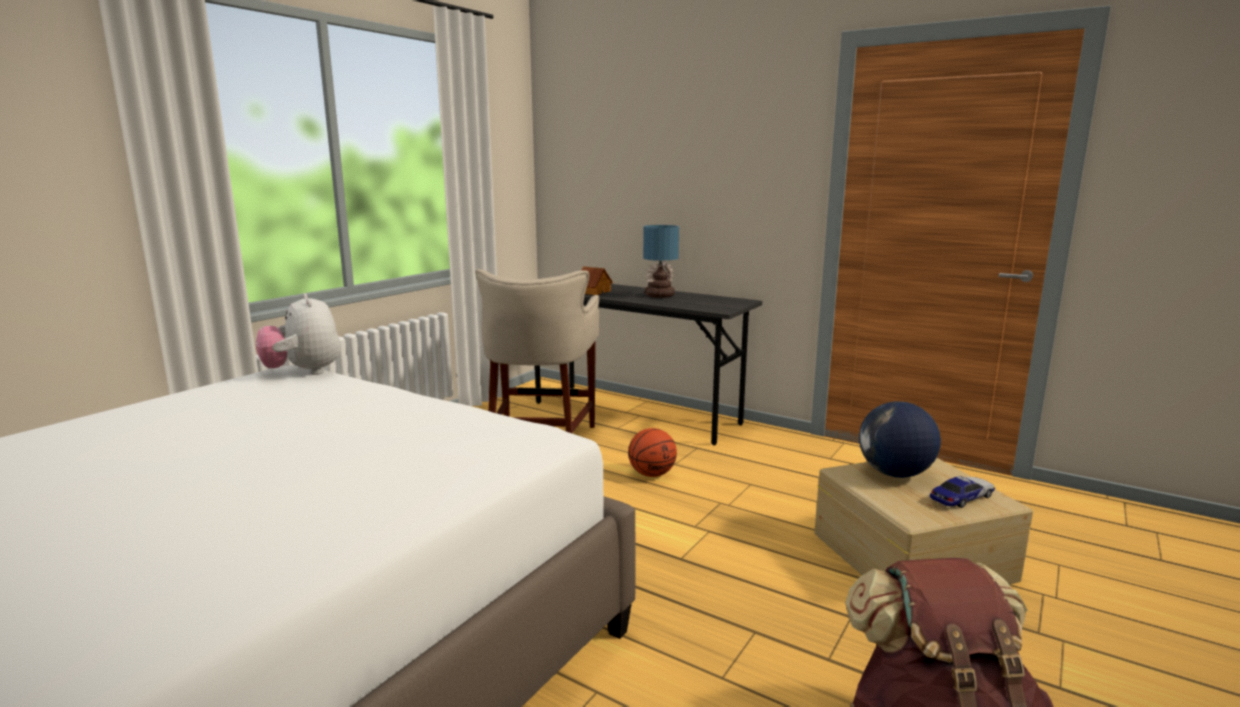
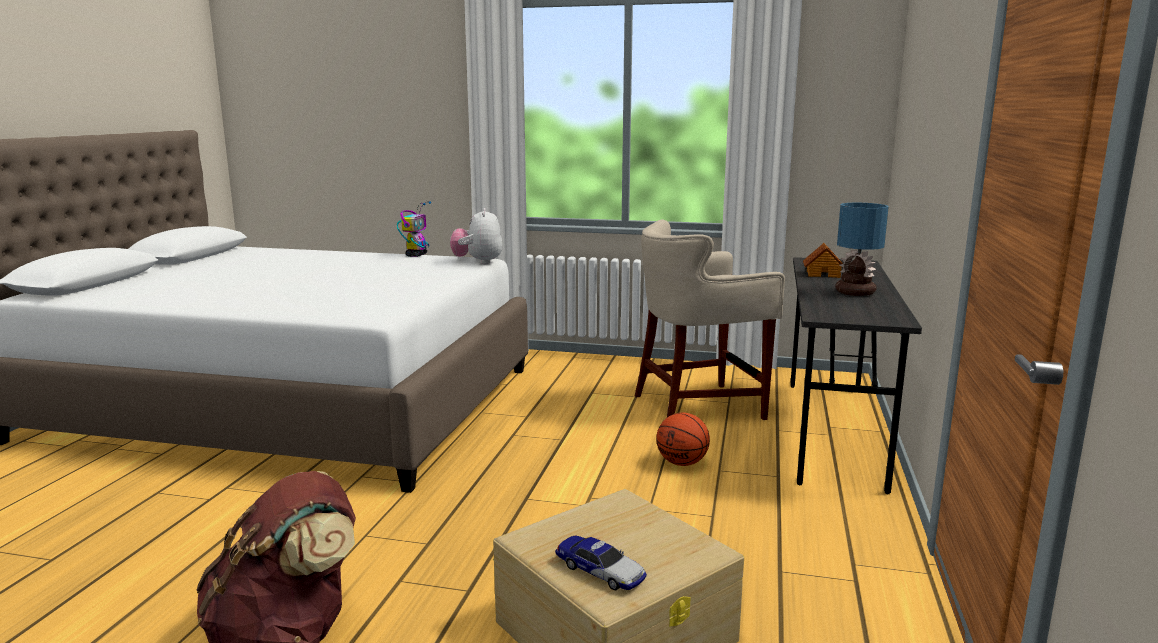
camera: 70 degrees right, 0 degrees up
plush toy [255,293,340,375] -> plush toy turned 45 degrees counterclockwise [450,208,503,264]
globe [859,401,941,478] -> none
none -> toy robot [397,201,431,257]

